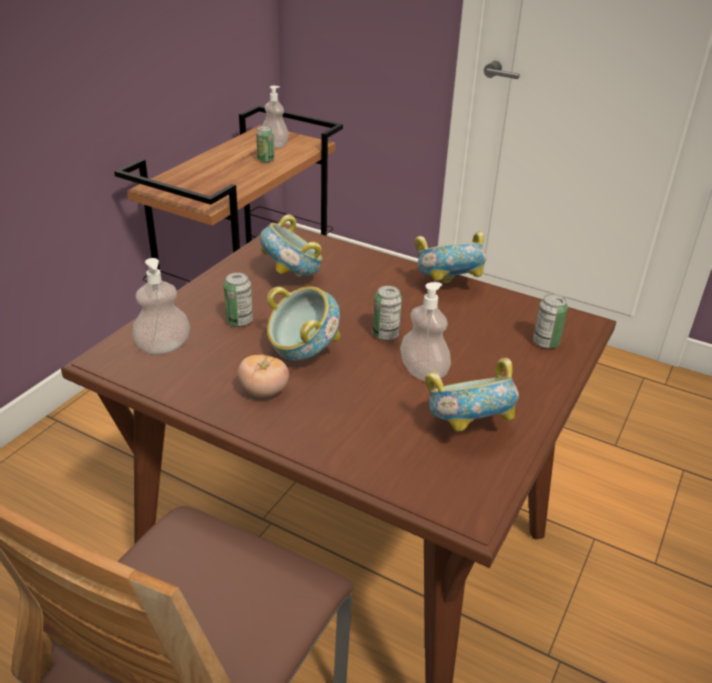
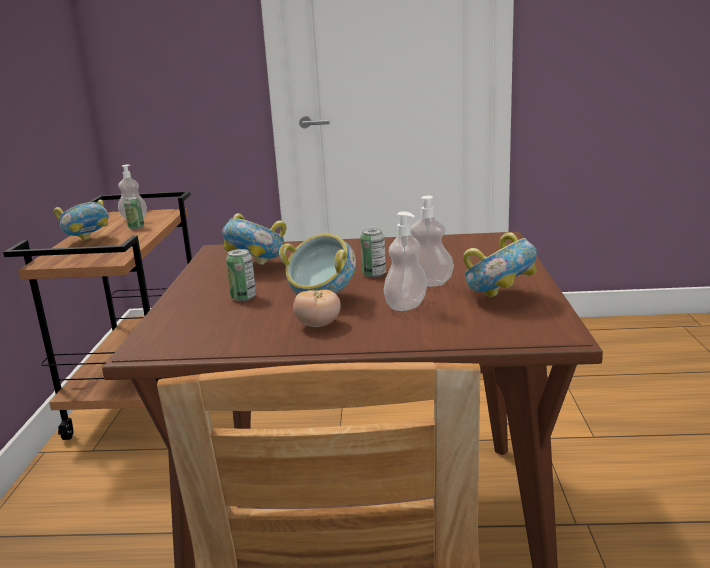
camera: 25 degrees left, 15 degrees down
soap dispenser [132,258,190,354] -> soap dispenser moved to [384,211,428,311]
bowl [415,231,486,283] -> bowl moved to [54,200,109,240]
can [533,294,568,349] -> none

